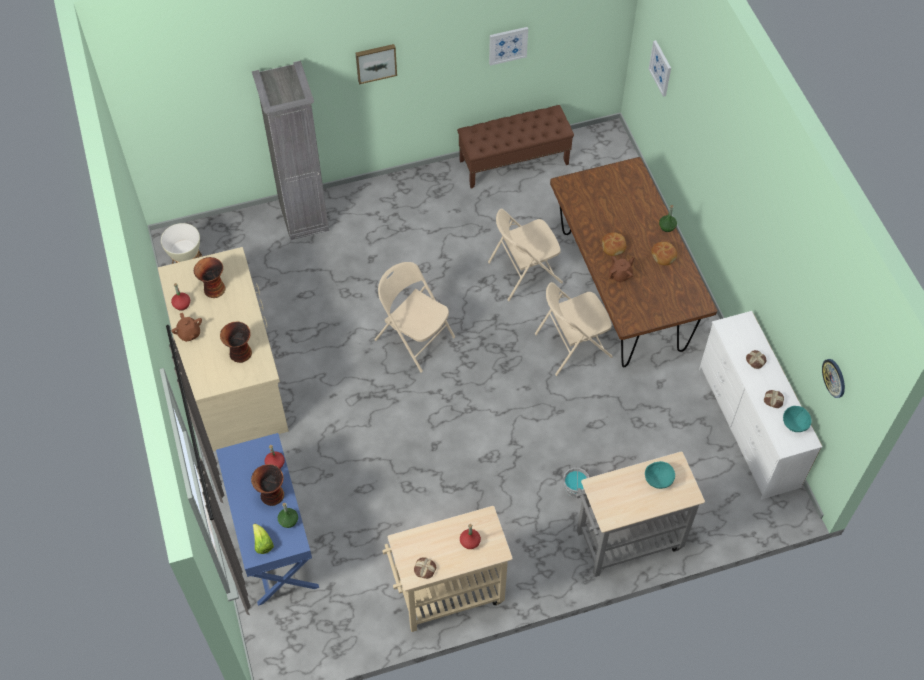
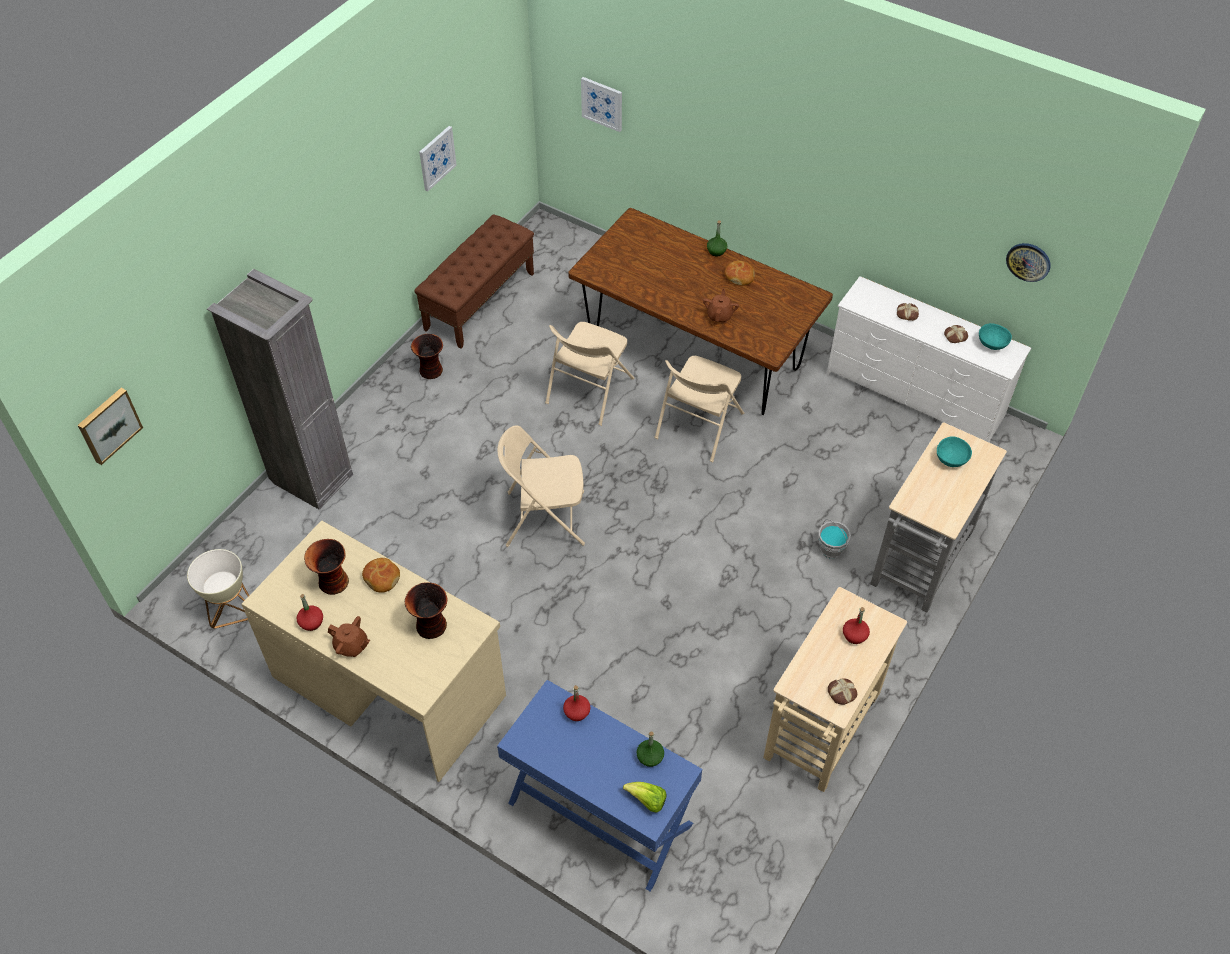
camera: 40 degrees left, 5 degrees down
vase [251,464,284,506] -> vase moved to [411,334,443,379]
picture [356,44,397,84] -> picture moved to [78,388,143,465]
bread [602,232,626,256] -> bread moved to [362,558,400,593]

